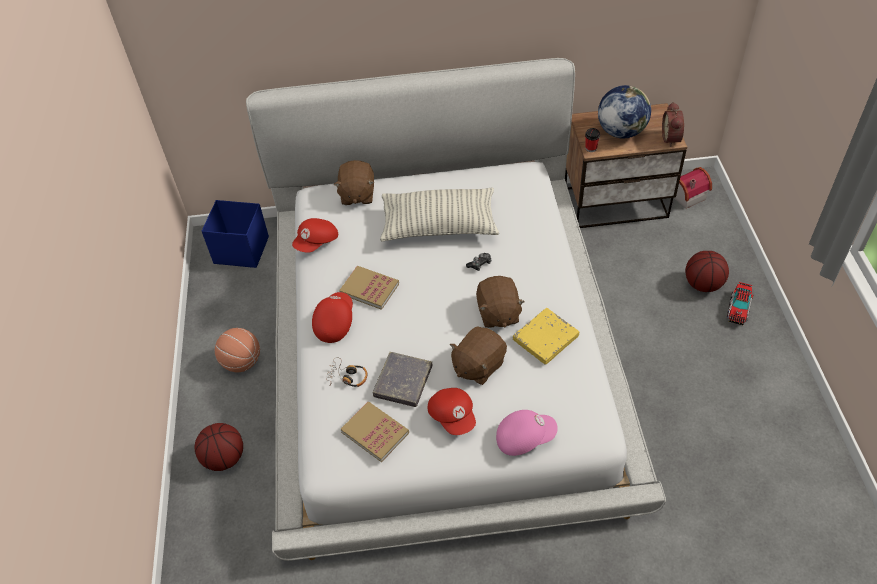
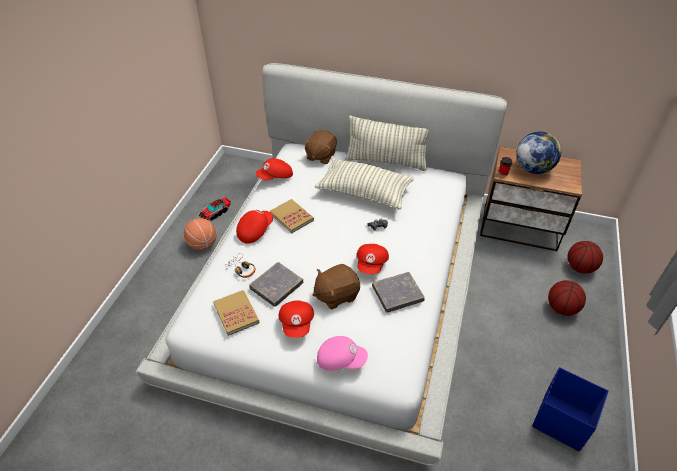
camera: 20 degrees right, 5 degrees down
basketball [195,423,243,471] -> basketball moved to [568,241,603,273]
blue storage box [202,200,269,268] -> blue storage box moved to [532,367,609,452]
brown plush toy [476,276,525,328] -> red cap [356,244,389,274]
yellow book [513,308,579,365] -> grey book [372,272,425,313]
alarm clock [662,102,684,147] -> none
toy house [675,167,712,209] -> none
toy truck [727,282,753,326] -> toy truck moved to [199,197,231,221]
none -> pillow [345,115,429,171]

